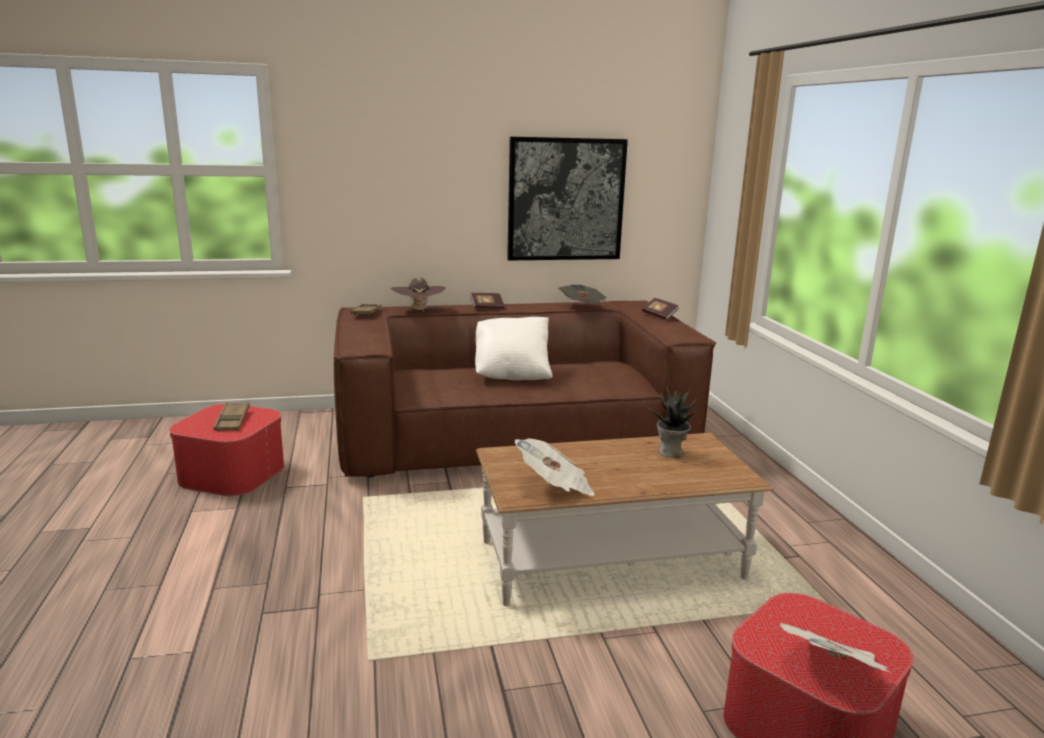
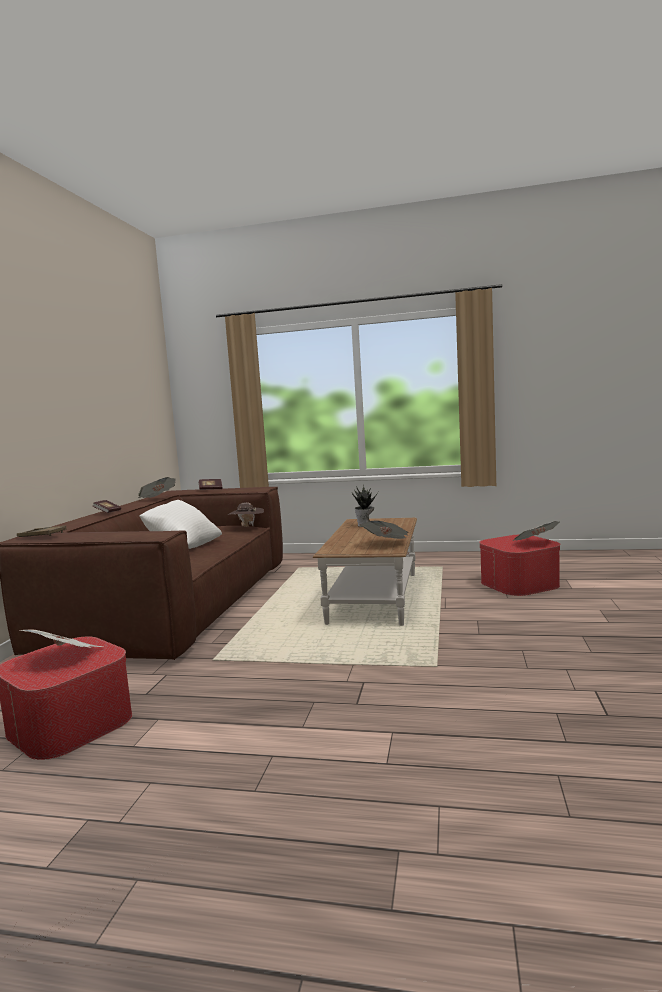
camera: 65 degrees left, 10 degrees down
brown tray [214,402,250,431] -> newspaper [19,629,104,648]
brown hat [390,278,446,312] -> brown hat moved to [227,502,264,527]
picture [507,137,628,260] -> none

